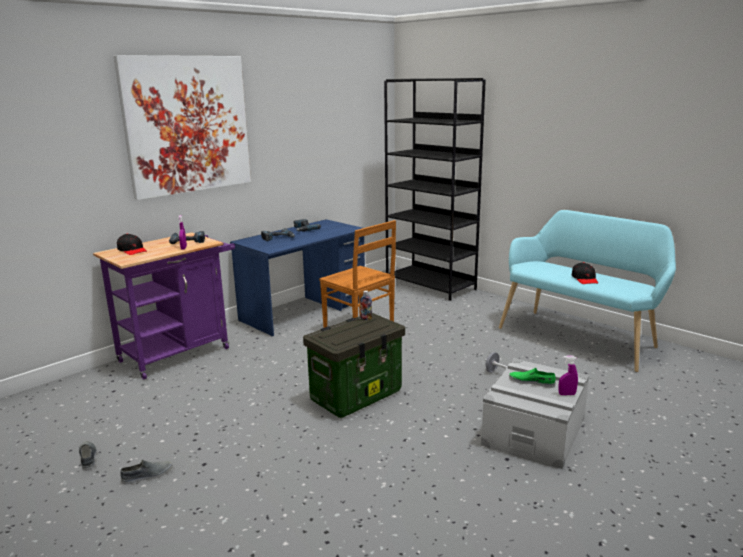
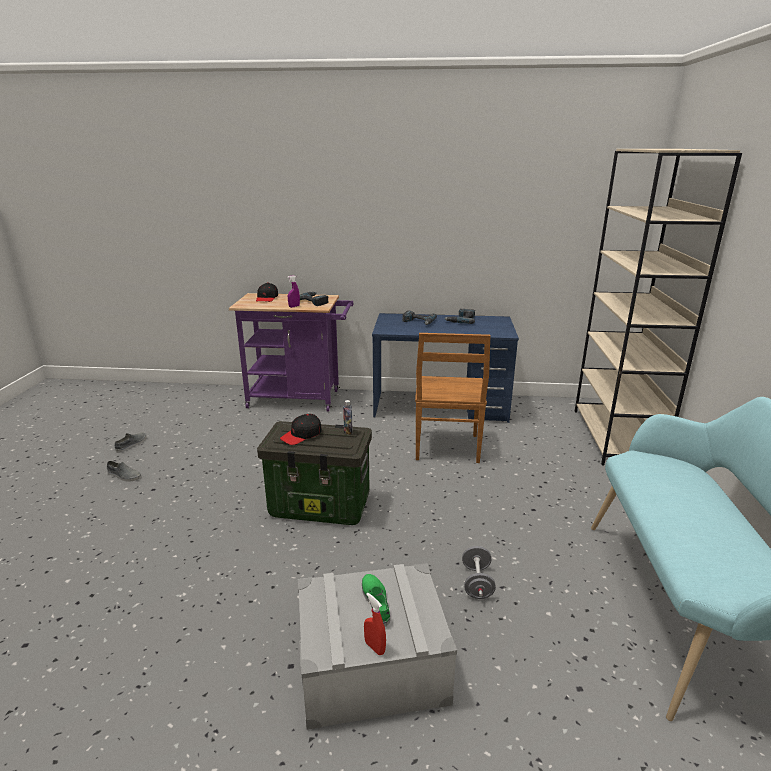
camera: 50 degrees right, 5 degrees up
picture [114,55,251,200] -> none
black bookcase [384,78,486,301] -> beige bookcase [575,149,742,466]
purple spray bottle [558,356,578,395] -> red spray bottle [364,592,386,655]
black cap [572,262,598,284] -> black cap moved to [280,414,322,445]

